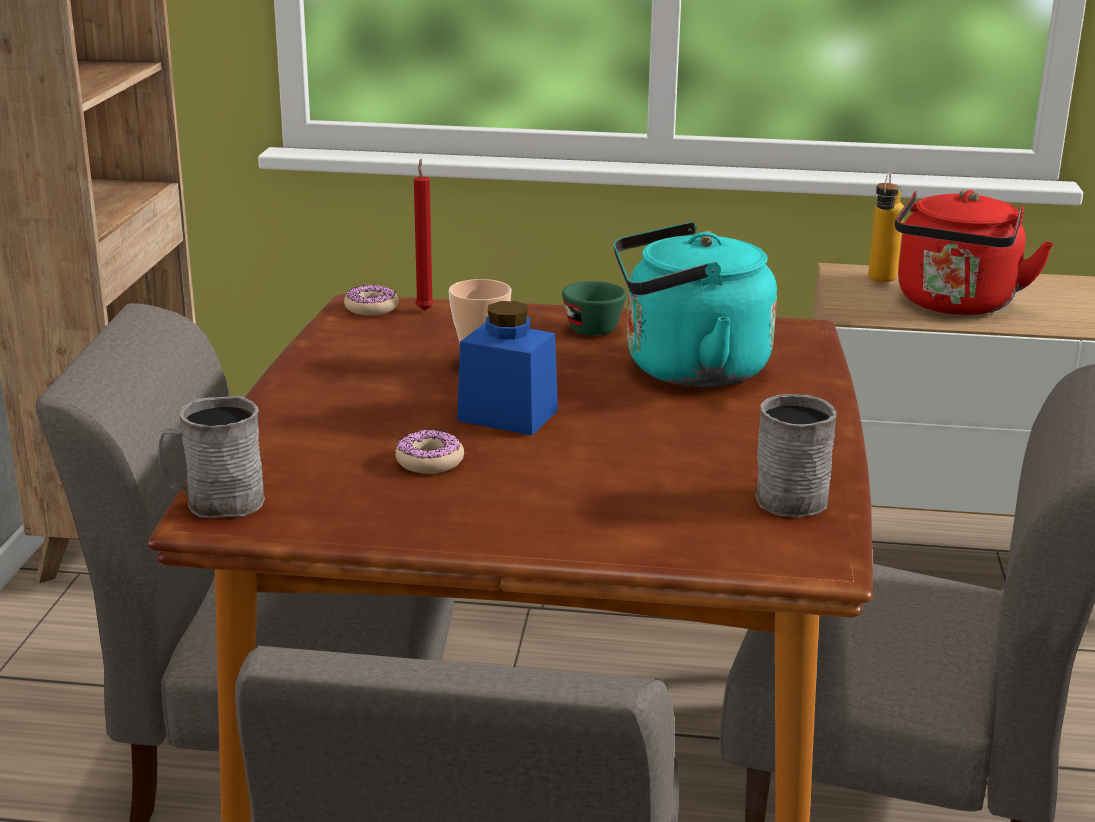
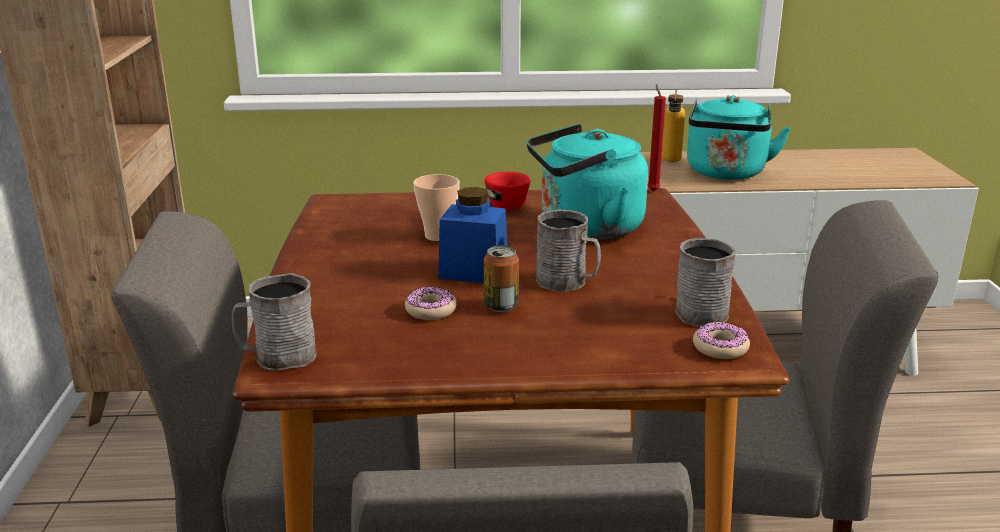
camera: 10 degrees left, 0 degrees up
donut [344,285,398,316] -> donut moved to [693,322,750,359]
red candle [414,159,434,311] -> red candle moved to [647,84,666,192]
green cup [562,281,626,335] -> red cup [485,172,531,210]
red kettle [895,189,1054,315] -> turquoise kettle [687,95,791,180]
none -> can [484,246,519,312]
none -> grey mug [536,209,601,292]

